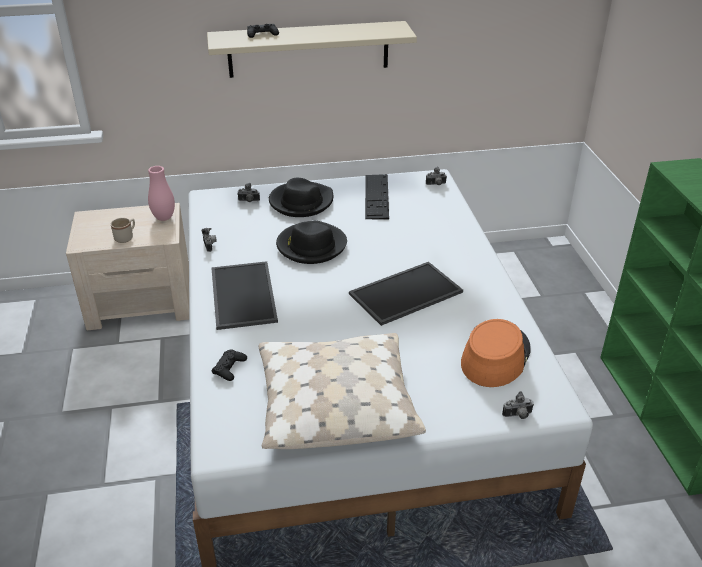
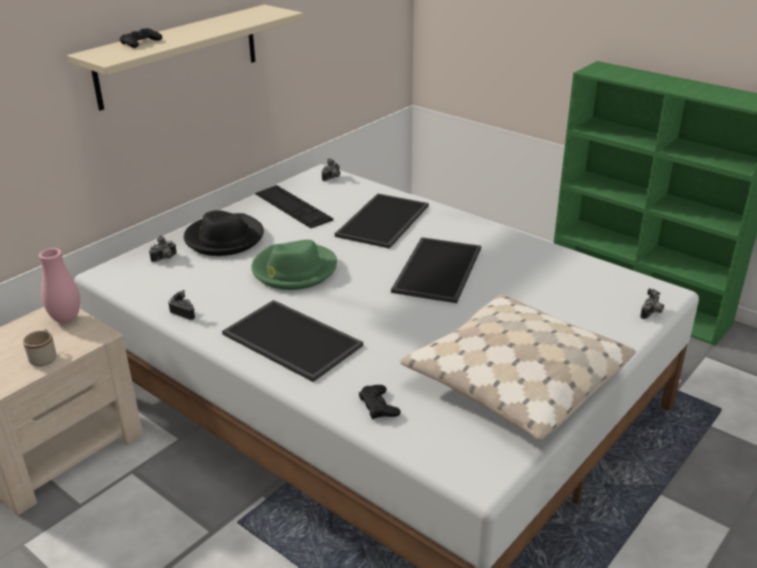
camera: 40 degrees left, 5 degrees down
black hat [276,220,347,264] -> green hat [251,240,337,290]
orange hat [461,319,531,387] -> none
none -> tray [335,193,429,249]

